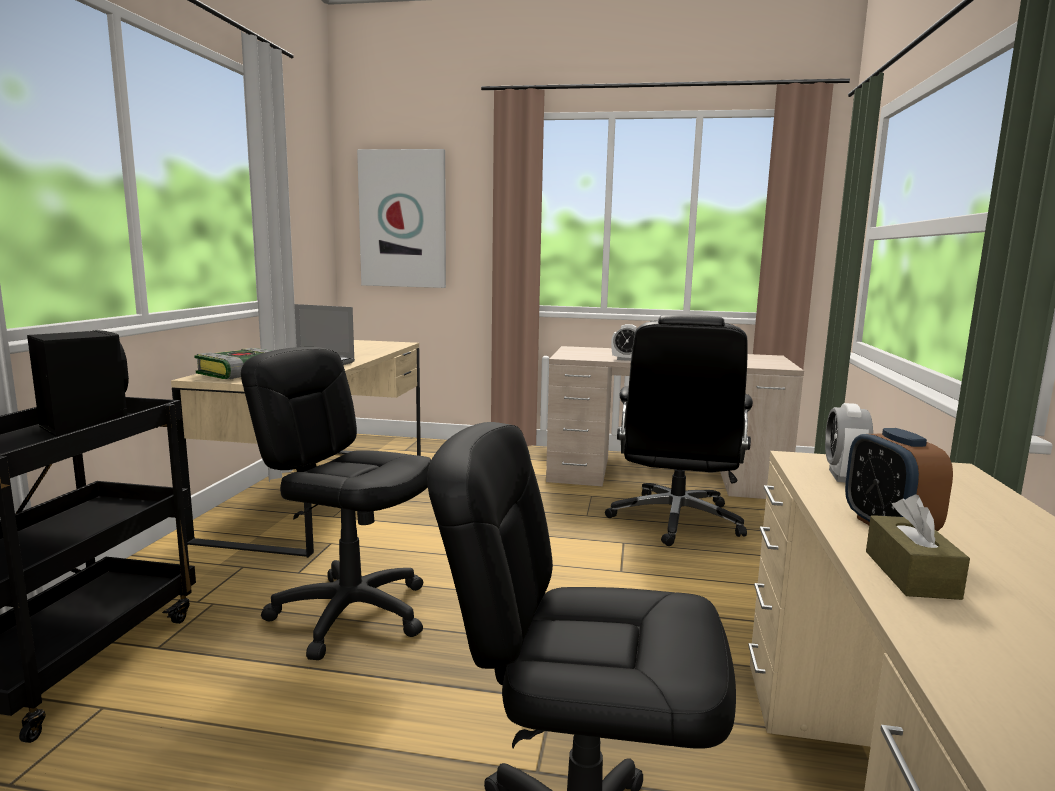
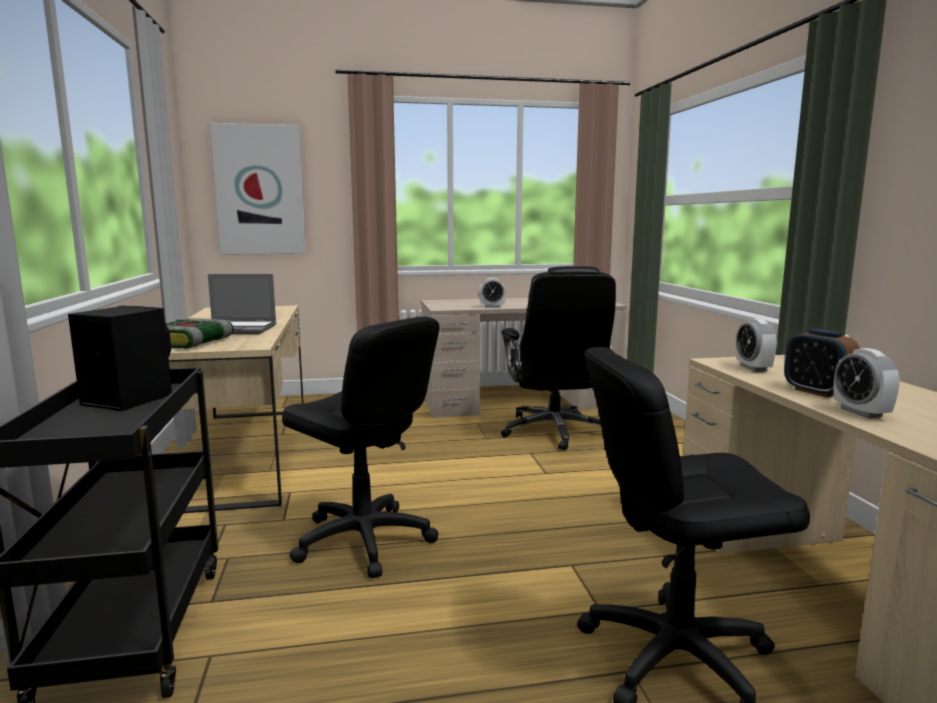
camera: 20 degrees left, 0 degrees up
black office chair [241,347,431,660] -> black office chair turned 150 degrees counterclockwise [282,317,440,578]
brown tissue box [866,494,970,600] -> alarm clock [834,348,899,419]

